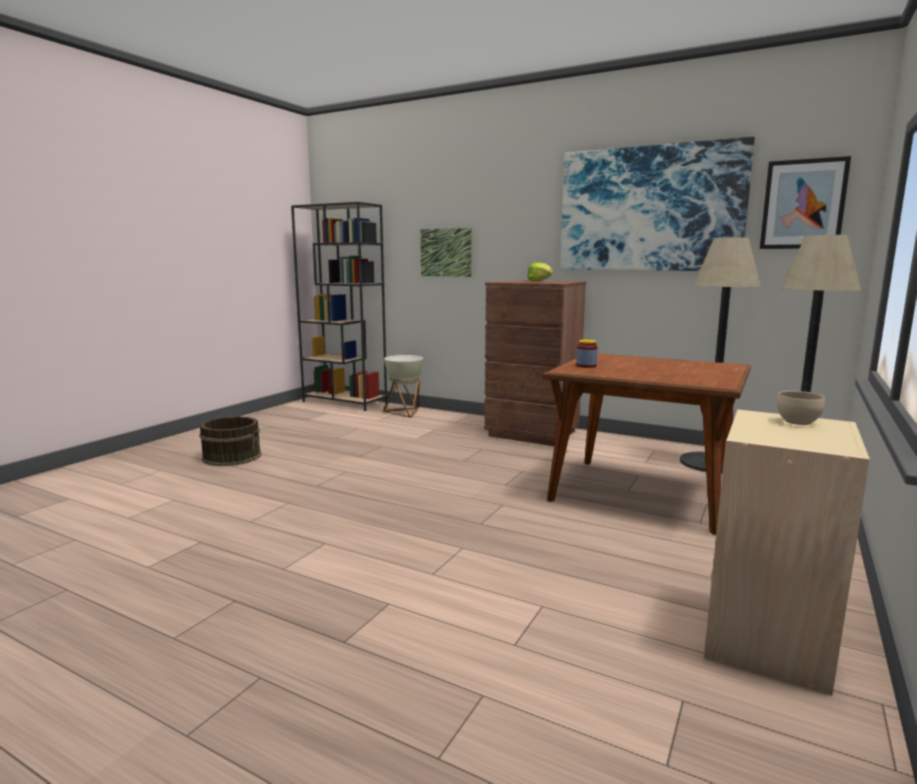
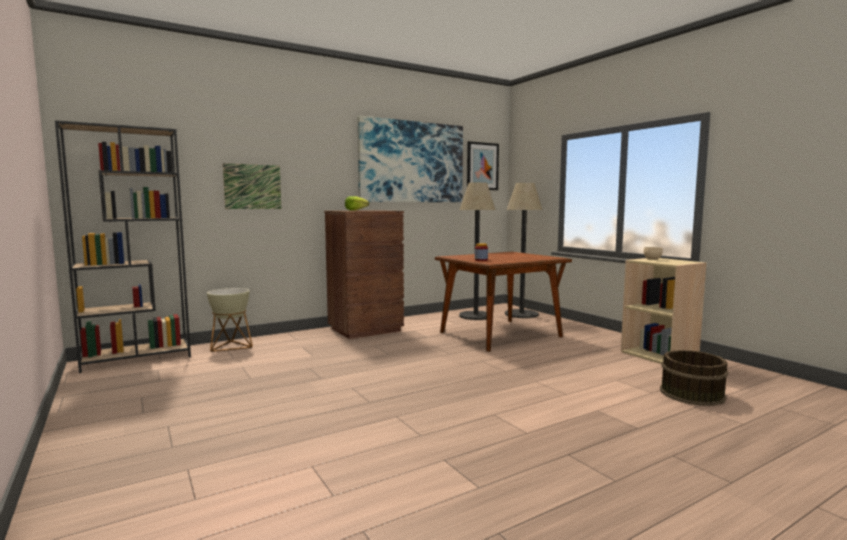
camera: 60 degrees left, 5 degrees down
brown bucket [199,416,262,466] -> brown bucket moved to [660,350,729,406]

